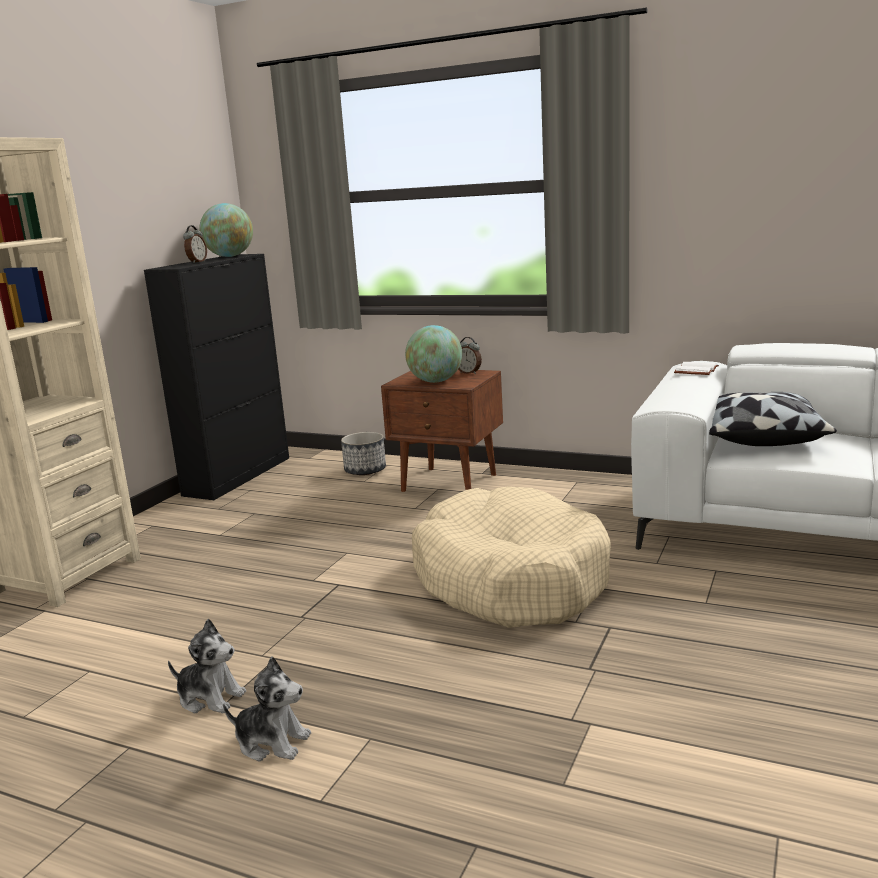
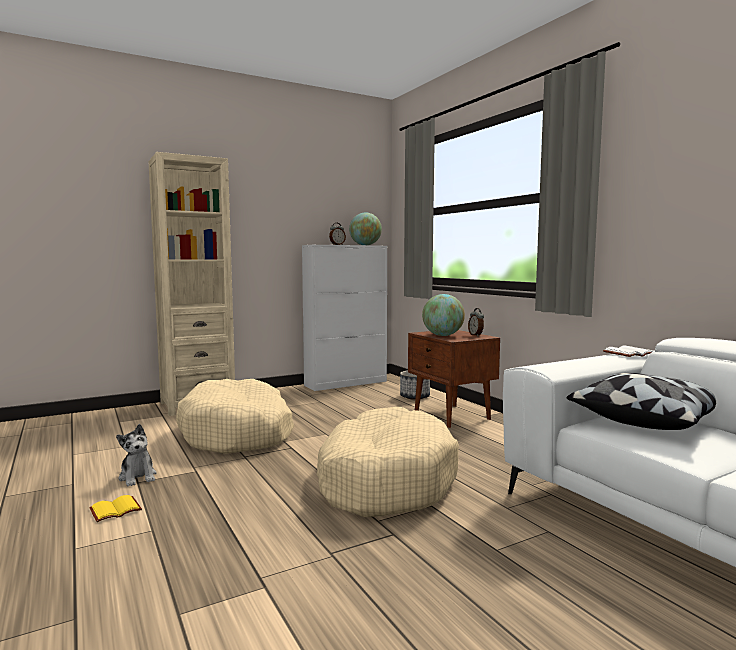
camera: 35 degrees right, 10 degrees down
black cabinet [144,254,289,500] -> white cabinet [302,245,387,391]
plush toy [223,657,311,761] -> yellow book [89,495,142,522]
none -> beige dog bed [176,379,294,454]

